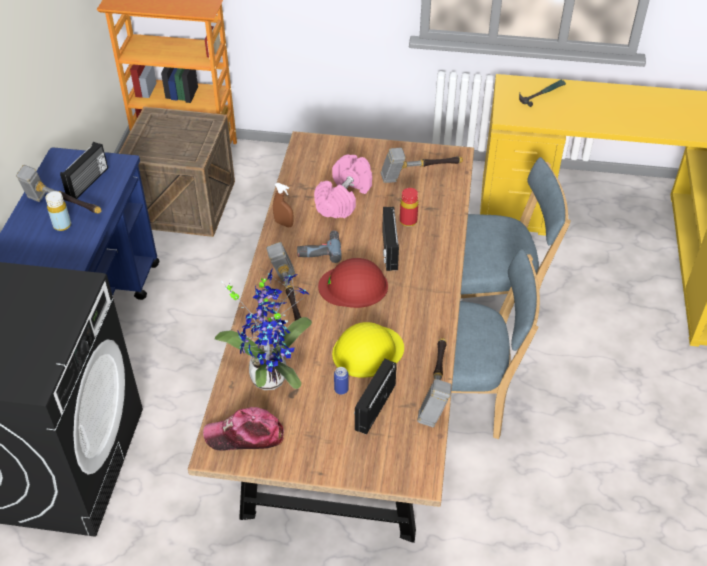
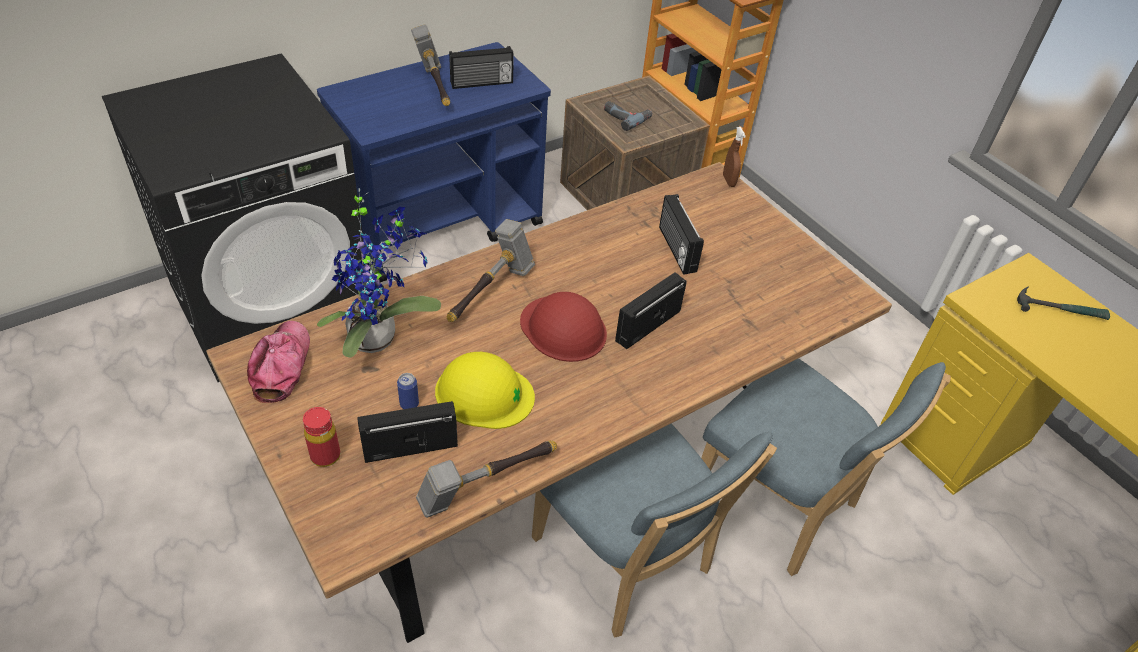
camera: 45 degrees right, 0 degrees up
yellow bottle [45,191,71,231] -> none
cap [203,407,284,451] -> cap turned 45 degrees clockwise [247,321,310,403]
brown spray bottle [273,183,294,227] -> brown spray bottle moved to [723,127,746,187]
power drill [297,230,342,263] -> power drill moved to [604,101,652,131]
pink dumbbell [314,154,372,218] -> radio [659,194,704,275]
hammer [380,148,463,183] -> none
red bottle [400,188,418,227] -> red bottle moved to [303,407,340,467]

